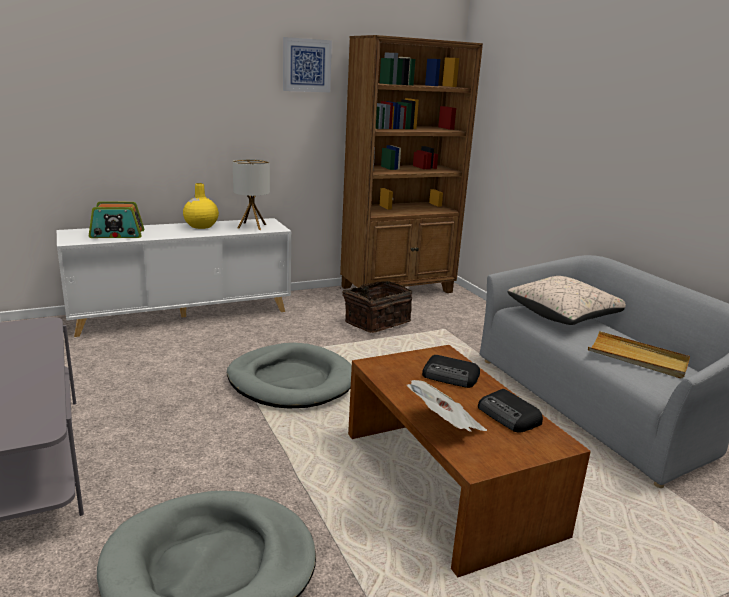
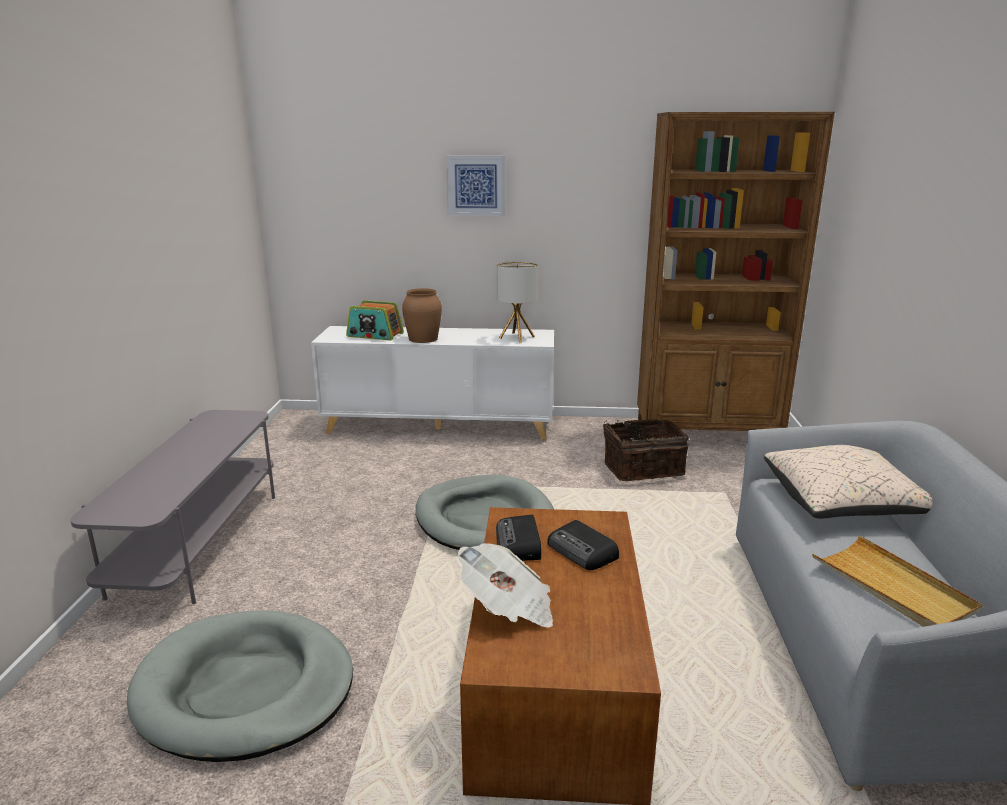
camera: 30 degrees right, 0 degrees up
yellow vase [183,183,219,229] -> none
picture [283,37,332,92] -> picture moved to [446,155,505,216]
radio [478,389,543,433] -> radio moved to [496,515,541,561]
none -> brown vase [402,288,442,343]

